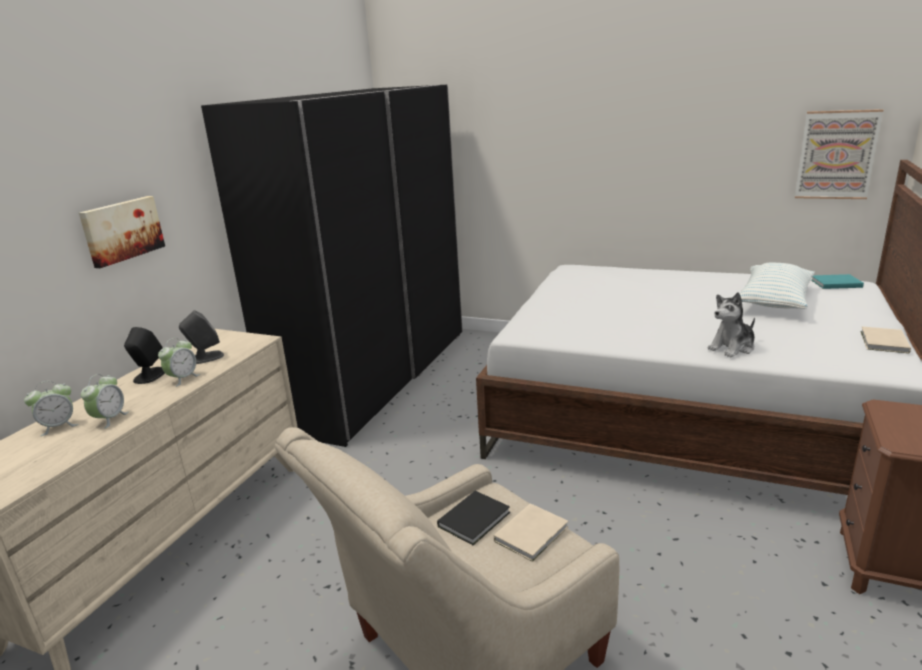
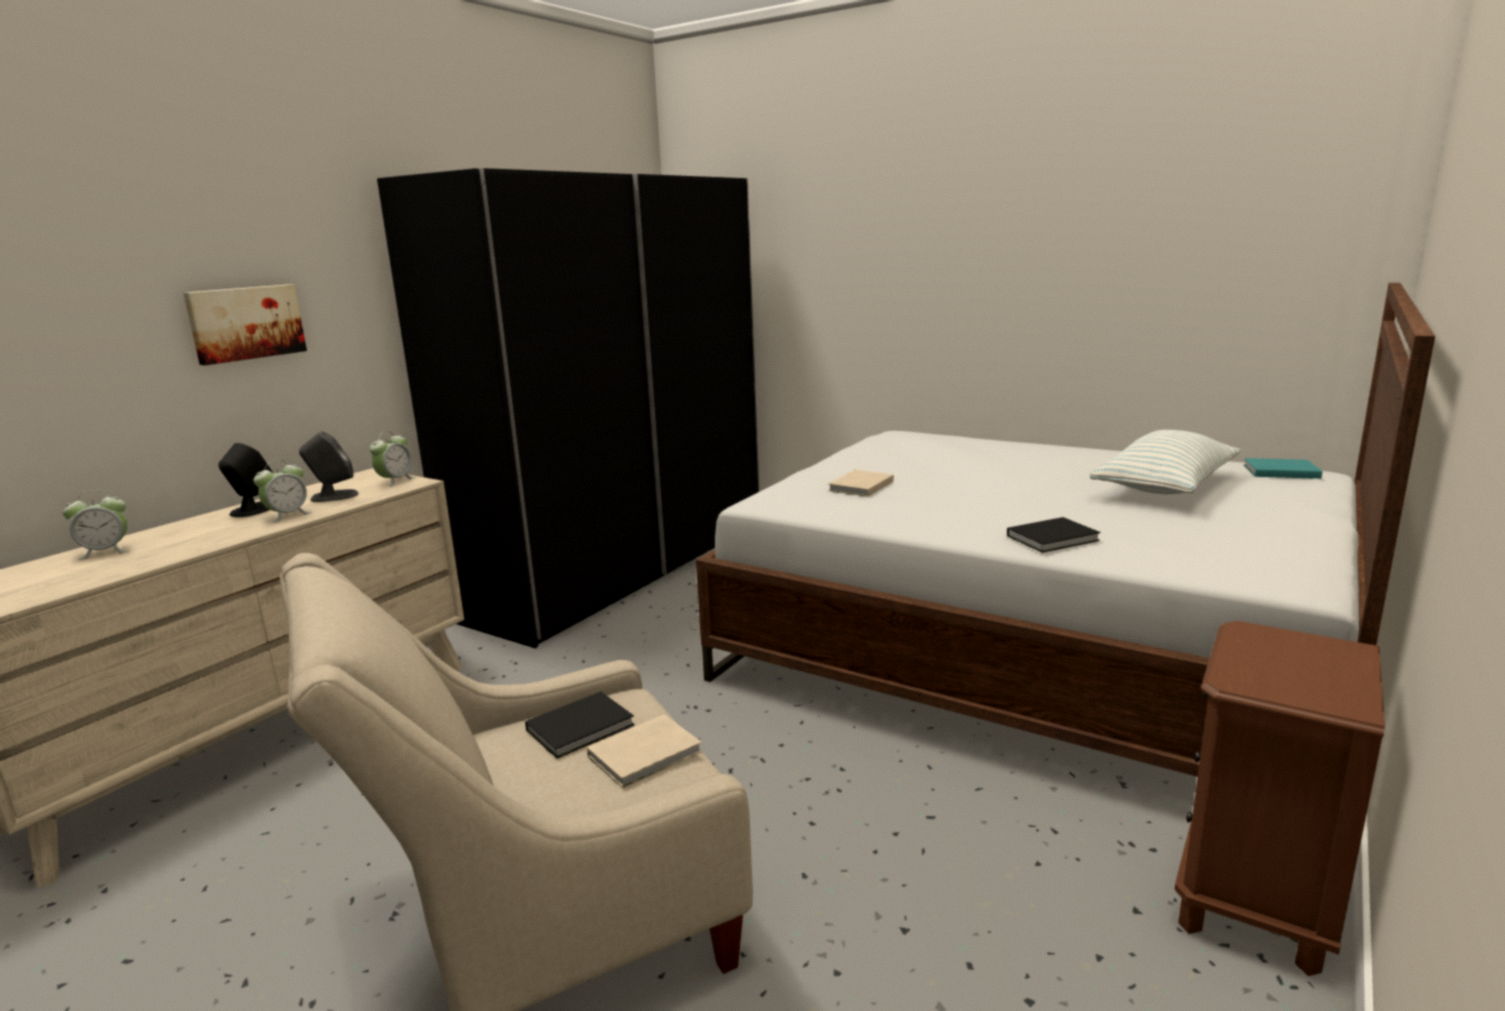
camera: 10 degrees right, 5 degrees down
alarm clock [81,374,129,429] -> alarm clock moved to [370,431,415,487]
plush toy [707,292,755,357] -> black book [1007,517,1100,553]
picture [795,109,883,199] -> none
beige book [860,327,911,354] -> beige book moved to [828,470,894,497]

